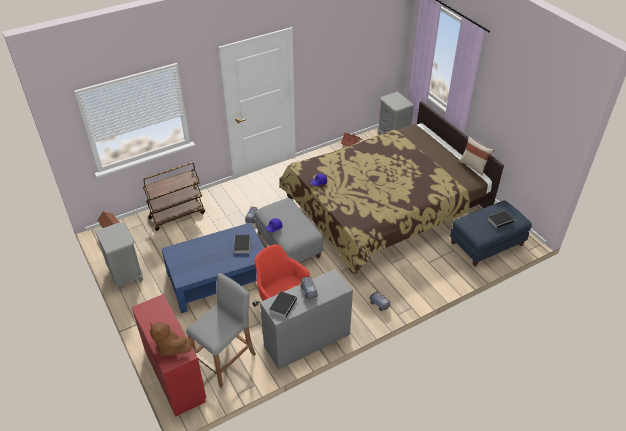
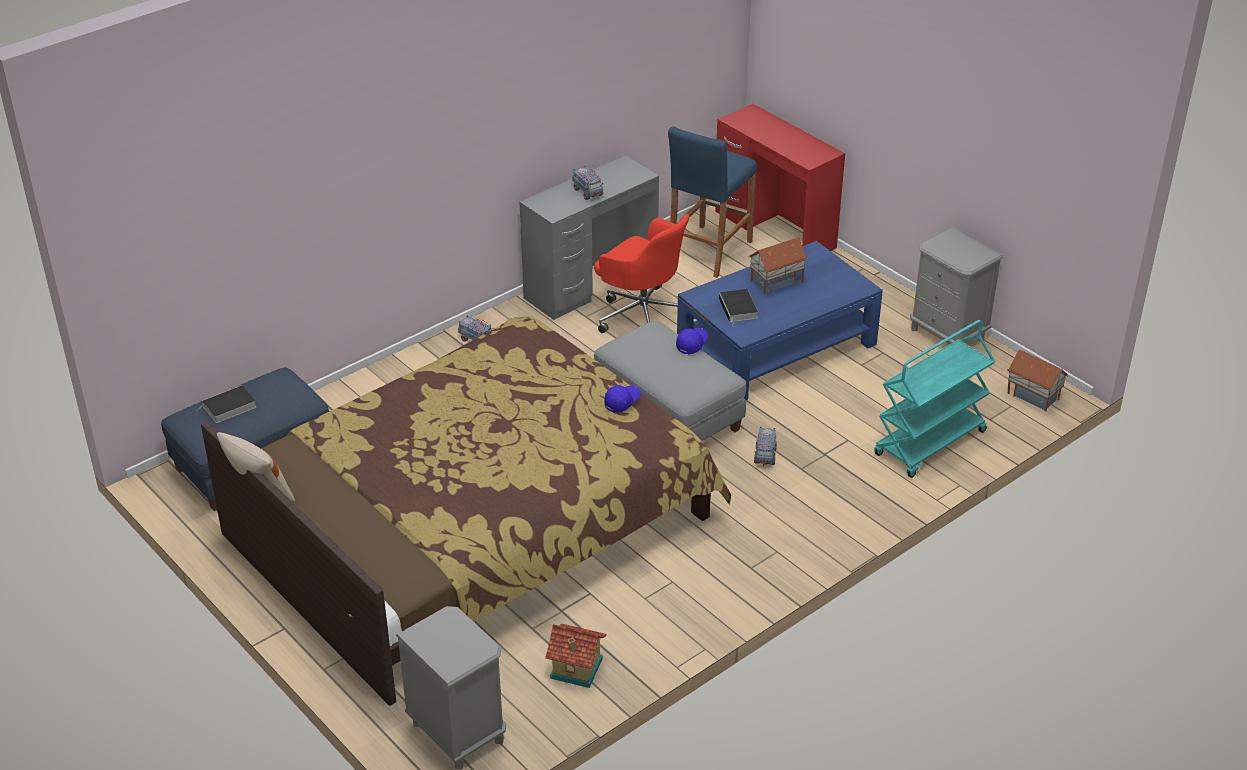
camera: 170 degrees right, 5 degrees down
brown cart [143,162,205,231] -> turquoise cart [874,320,995,478]
brown plush toy [150,322,192,357] -> none
grey stool [186,273,256,387] -> blue stool [668,126,757,278]
book [269,291,297,318] -> none
none -> toy house [748,238,808,293]

